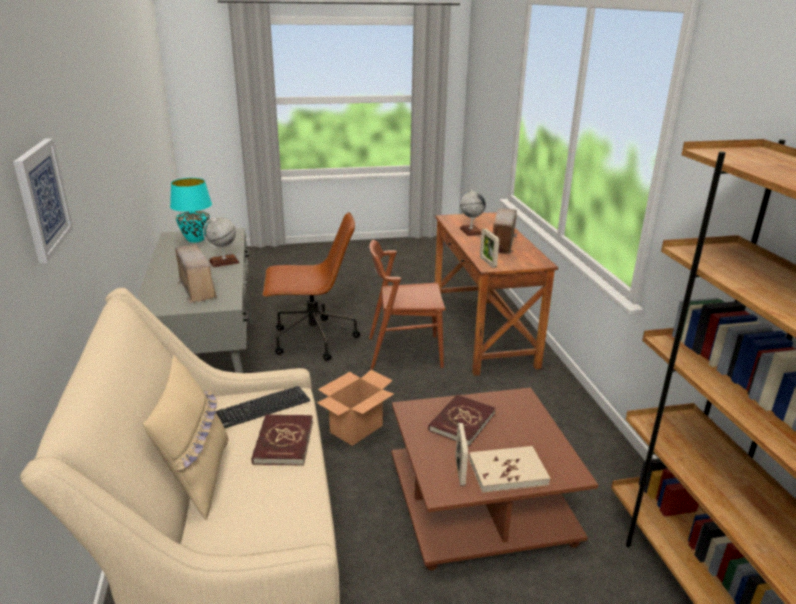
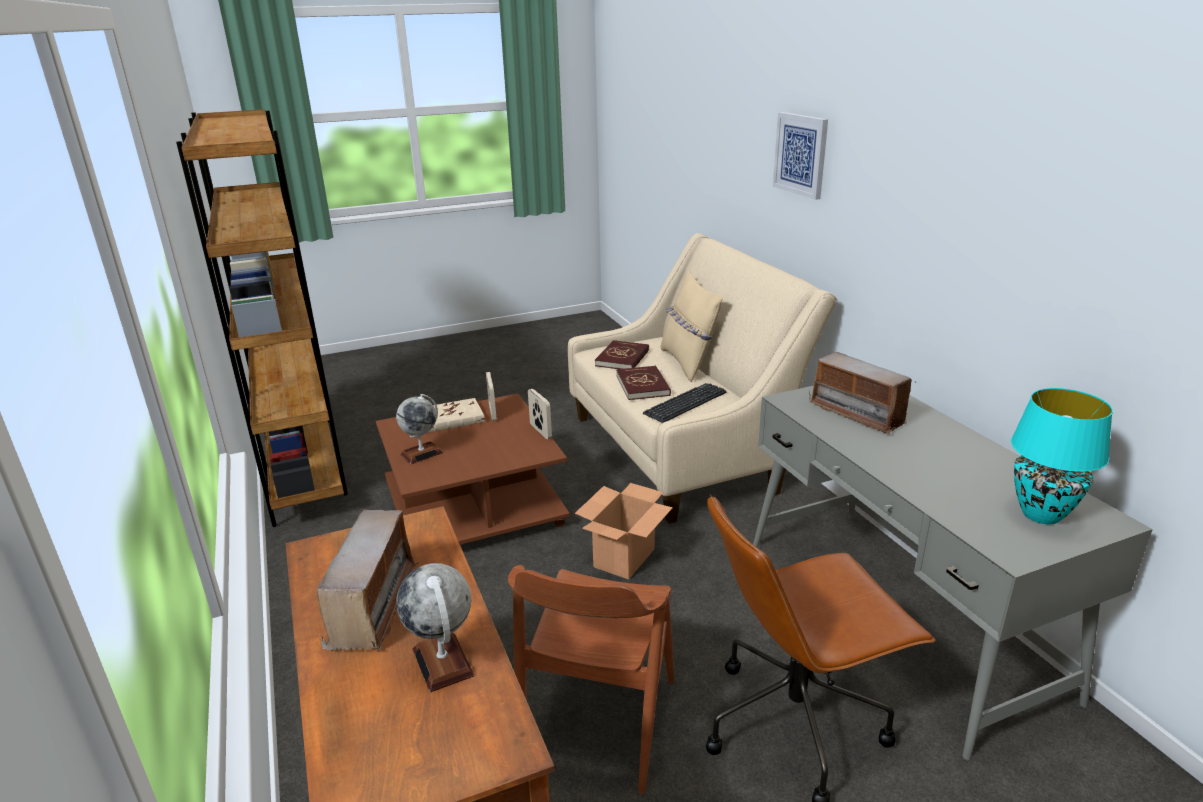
camera: 170 degrees right, 0 degrees up
globe [203,217,240,267] -> globe moved to [396,394,443,464]
brown chair [369,240,445,369] -> brown chair turned 120 degrees clockwise [508,565,674,794]
red book [428,394,496,446] -> red book moved to [595,340,649,369]
picture frame [480,229,499,268] -> picture frame moved to [528,389,552,439]

